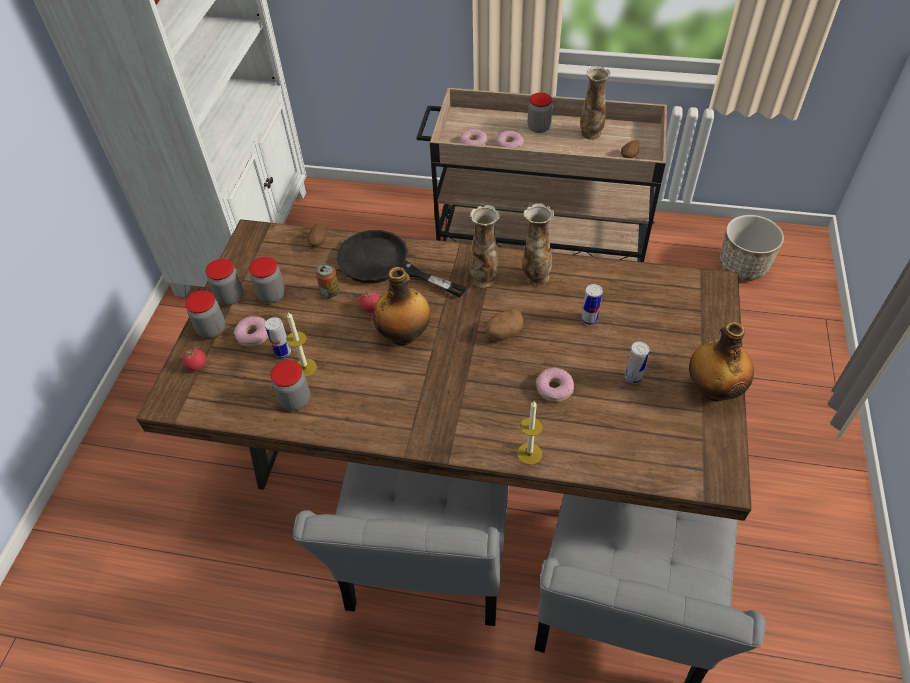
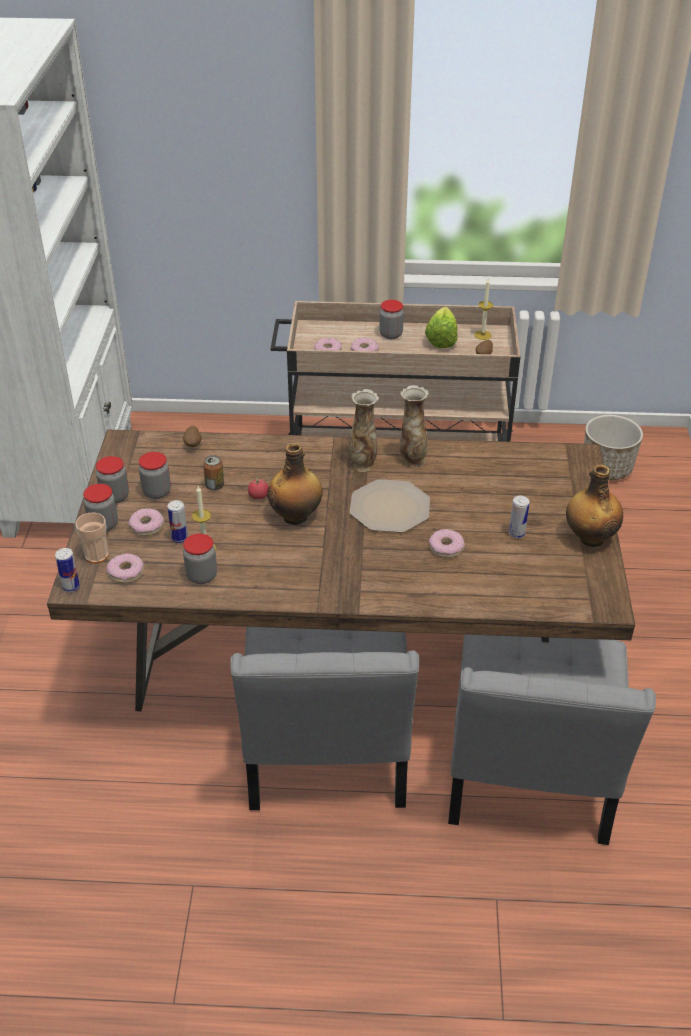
camera: 10 degrees left, 10 degrees down
tomato [183,347,207,371] -> cup [75,513,109,564]
black frying pan [336,230,467,297] -> none
potato [485,309,524,340] -> plate [350,479,430,533]
candle [517,401,543,465] -> candle moved to [474,279,493,340]
vase [580,66,610,140] -> lettuce [425,307,458,348]
can [581,284,603,325] -> can moved to [55,548,80,592]
none -> donut [107,553,144,583]

